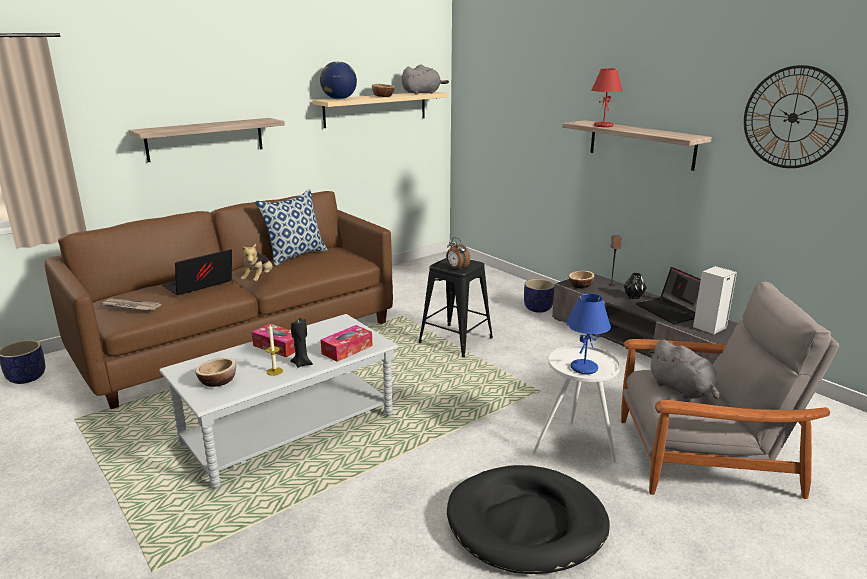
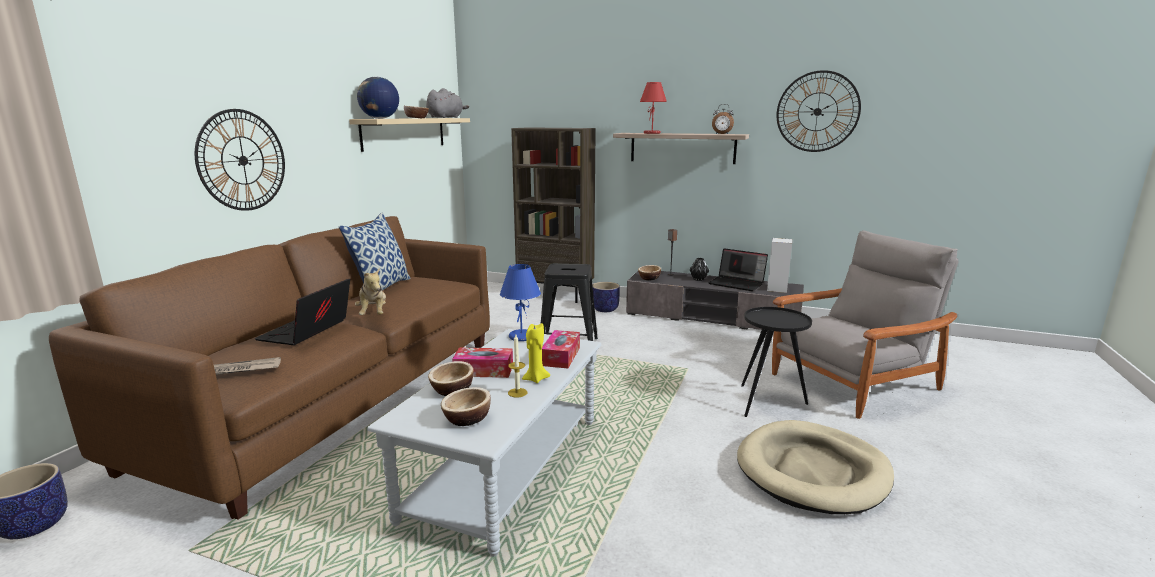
camera: 30 degrees left, 5 degrees down
shelf [129,118,285,162] -> wall clock [195,109,285,211]
black candle [290,318,313,368] -> yellow candle [522,323,550,383]
alarm clock [446,237,470,270] -> alarm clock moved to [712,104,734,134]
black dog bed [447,465,610,574] -> beige dog bed [737,420,894,514]
white side table [533,345,620,463] -> black side table [741,307,812,417]
blue table lamp [566,293,611,374] -> blue table lamp moved to [500,264,541,341]
grey plush toy [648,340,719,399] -> none
none -> bowl [428,361,474,396]
none -> brown bookcase [511,127,596,303]

